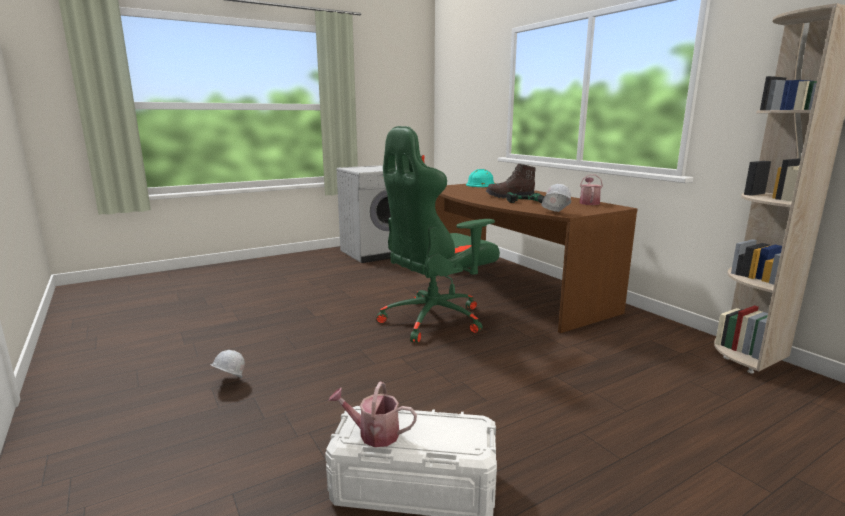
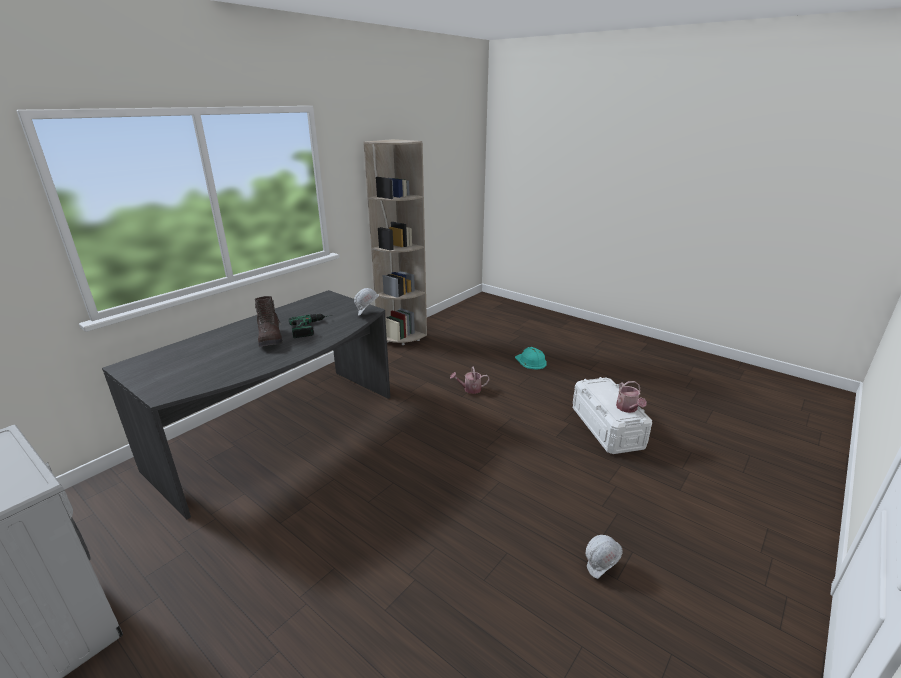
camera: 110 degrees left, 10 degrees up
green office chair [376,126,500,343] -> none
brown desk [435,184,638,333] -> grey desk [102,290,390,519]
turquoise hard hat [466,169,495,187] -> turquoise hard hat moved to [515,347,547,370]
watering can [579,174,603,205] -> watering can moved to [450,366,490,394]

